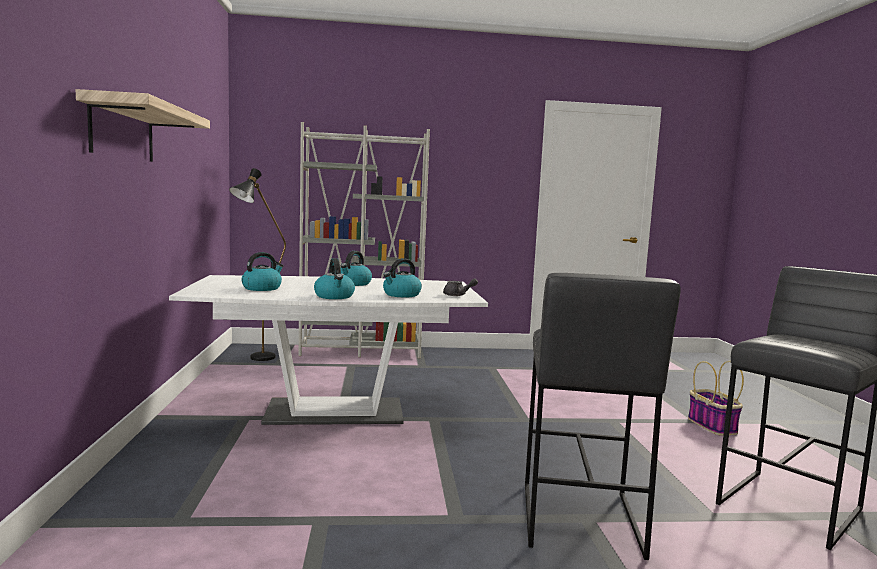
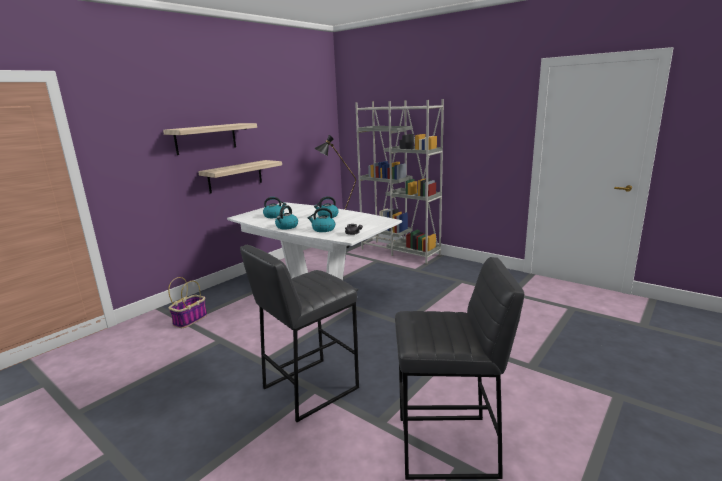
camera: 45 degrees right, 10 degrees up
basket [688,361,744,436] -> basket moved to [168,277,207,328]
none -> shelf [198,160,282,193]

